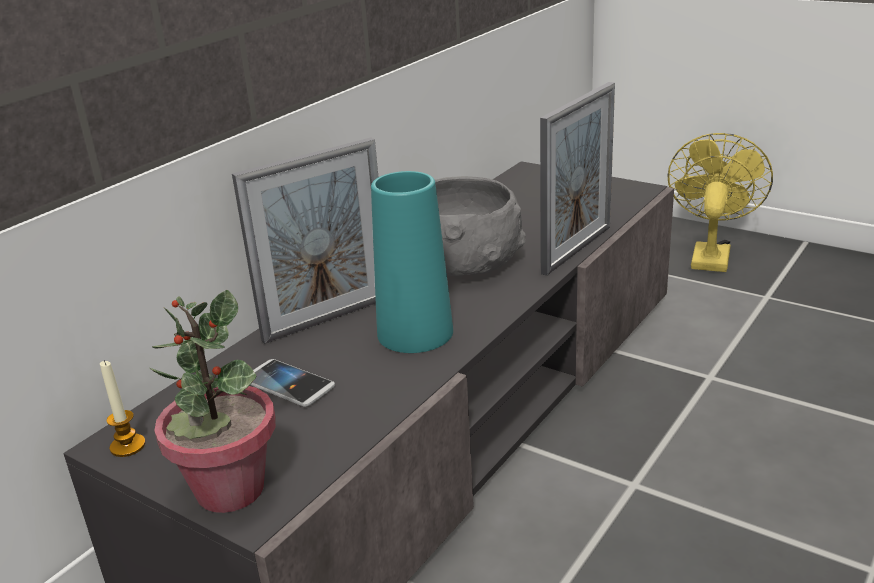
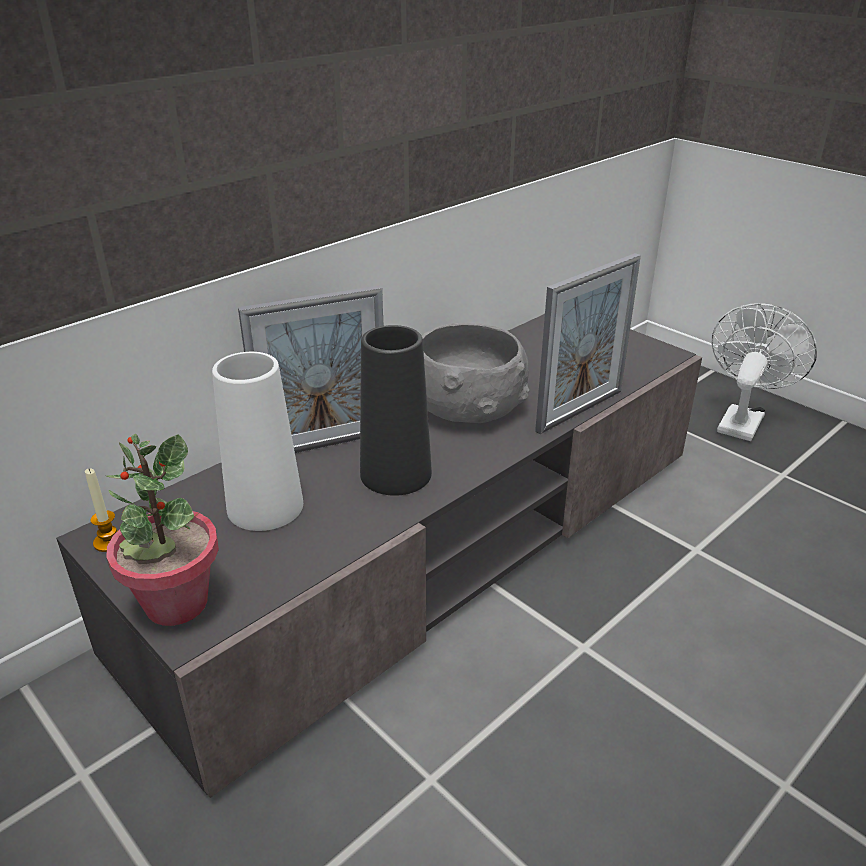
camera: 10 degrees right, 5 degrees up
phone [250,359,335,407] -> white vase [212,352,303,531]
turquoise vase [371,171,453,353] -> black vase [360,325,432,496]
yellow fan [667,133,773,272] -> white fan [712,303,817,441]

